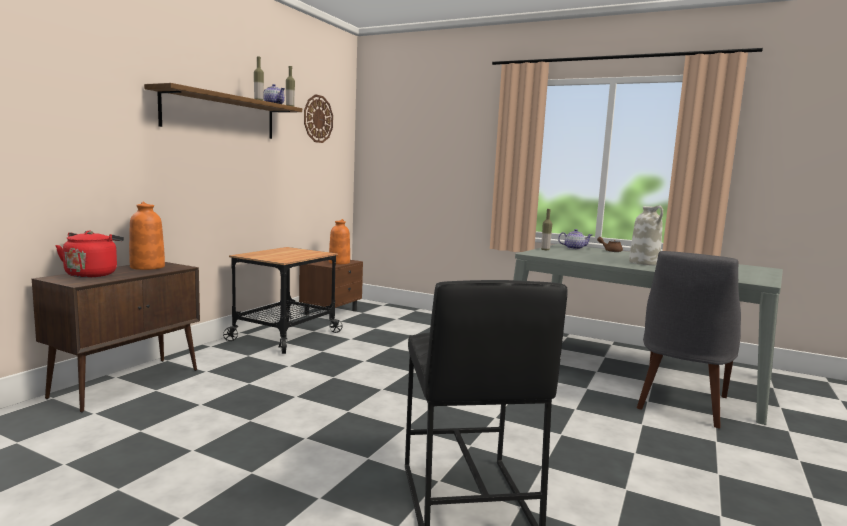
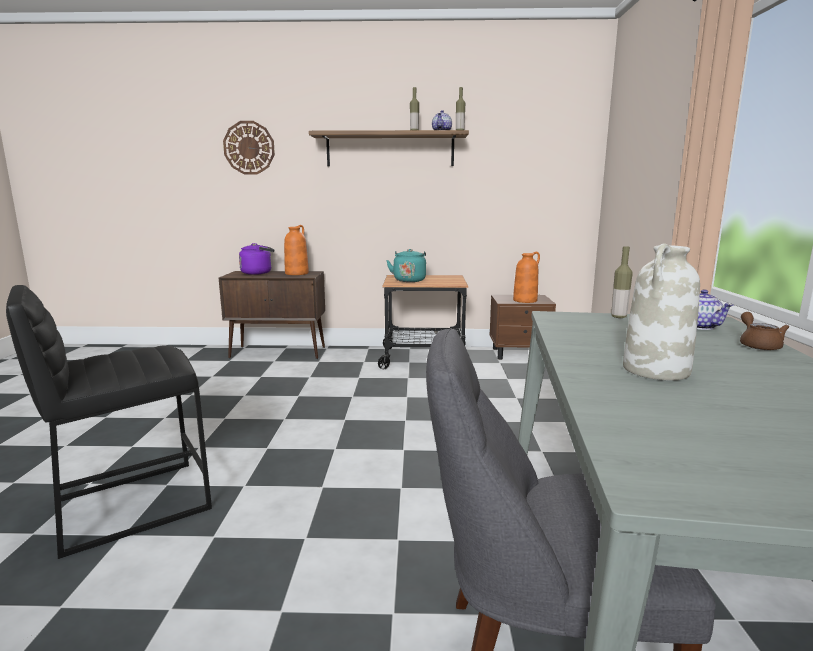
camera: 65 degrees right, 5 degrees up
red kettle [55,230,124,278] -> purple kettle [239,243,274,275]
wall clock [304,94,333,143] -> wall clock moved to [223,121,275,174]
none -> turquoise kettle [386,249,426,282]

